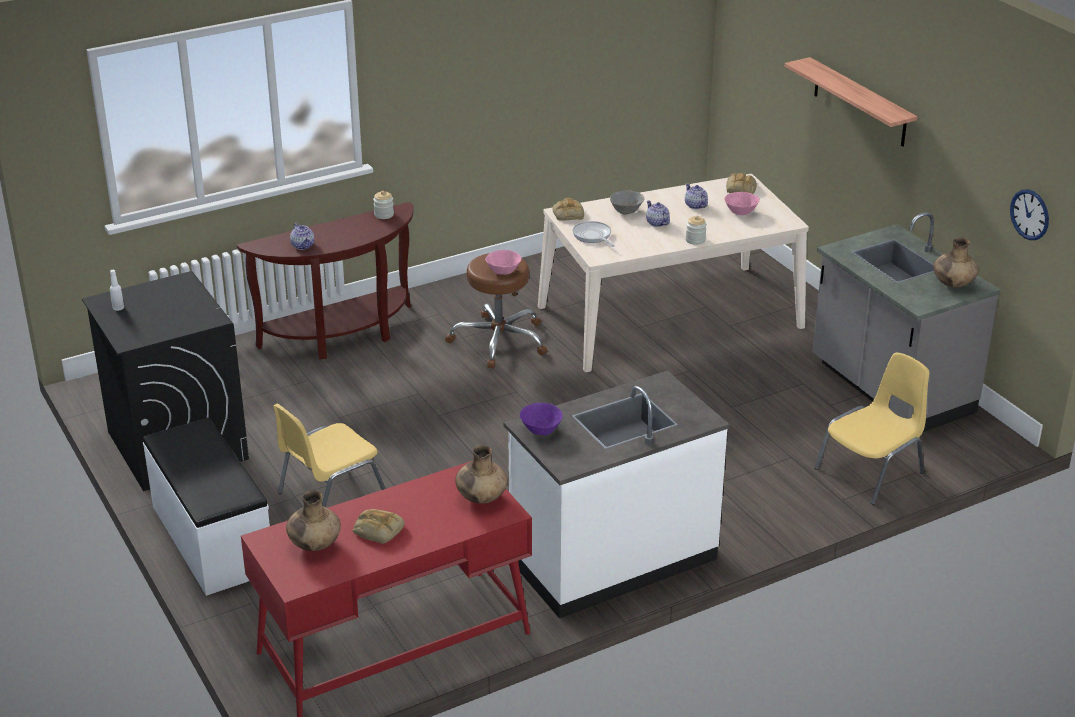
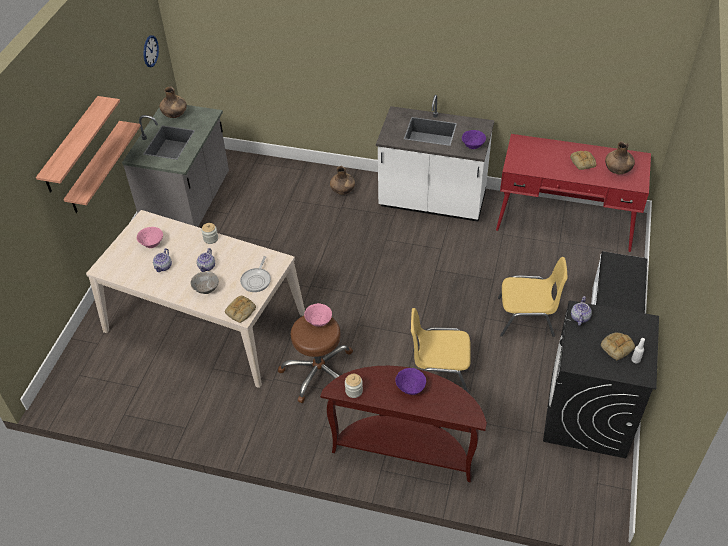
camera: 135 degrees left, 15 degrees up
teapot [290,223,315,250] -> teapot moved to [571,296,592,326]
brown vase [455,445,508,504] -> brown vase moved to [330,166,355,195]
bread [726,173,757,194] -> bread moved to [601,332,635,360]
yellow chair [815,353,929,505] -> yellow chair moved to [411,308,471,393]
none -> shelf [63,121,141,213]
none -> purple bowl [395,368,426,395]

